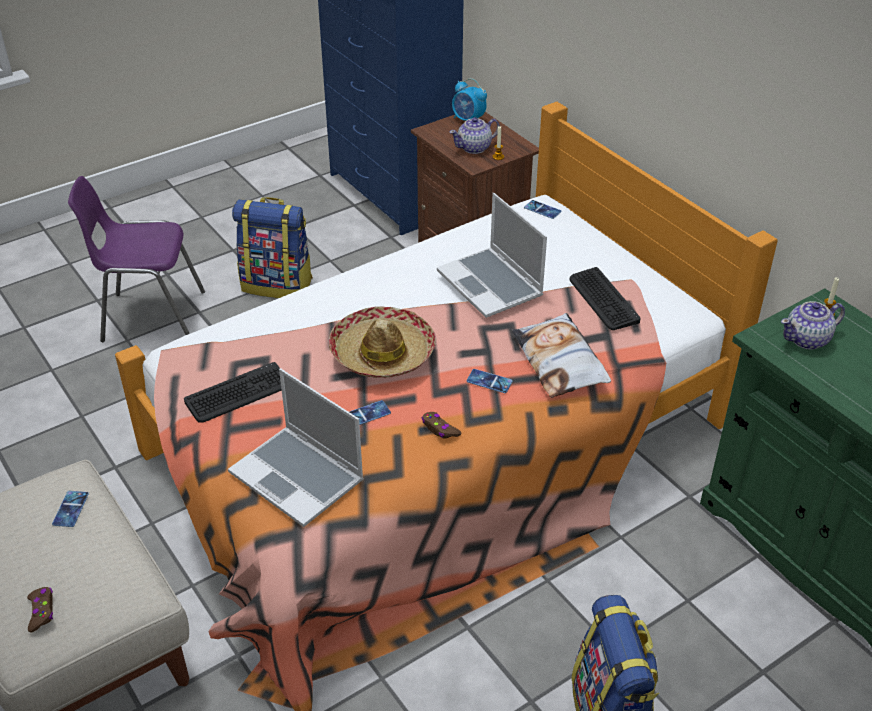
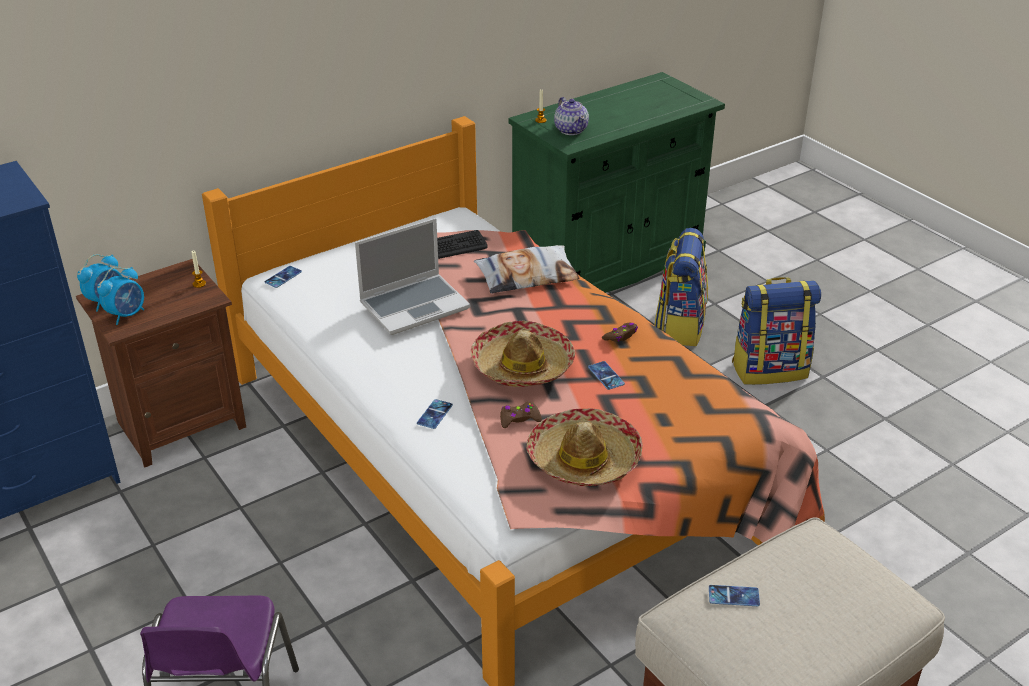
camera: 90 degrees left, 5 degrees down
brown game controller [27,587,53,632] -> brown game controller moved to [500,402,542,428]
keyboard [184,362,282,423] -> hat [526,409,643,486]
laptop [228,369,364,527] -> none
backpack [232,197,313,298] -> backpack moved to [654,228,708,346]
teapot [449,117,500,154] -> none
phone [466,369,513,393] -> phone moved to [417,399,453,429]
none -> alarm clock [97,267,144,325]

